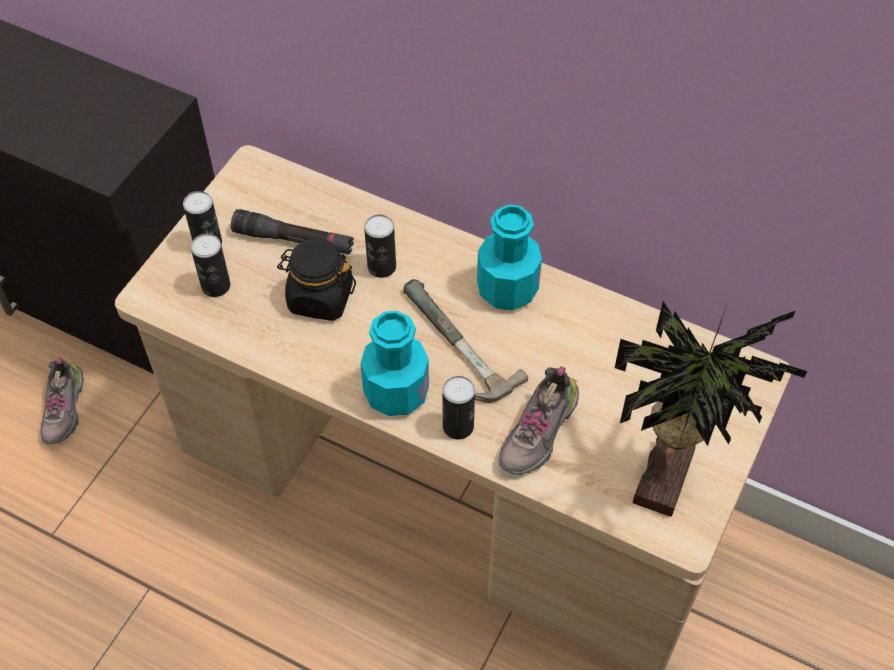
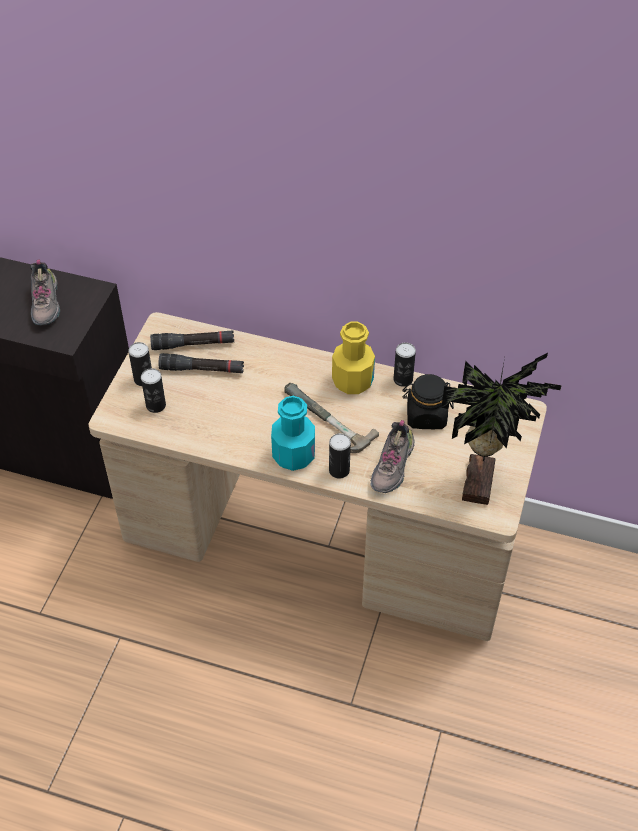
camera: 10 degrees left, 5 degrees down
shoe [40,358,84,444] -> shoe moved to [30,259,60,325]
black jar [277,238,356,321] -> black jar moved to [402,374,454,429]
can [364,214,396,278] -> can moved to [394,342,416,387]
turquoise bottle [477,204,542,310] -> yellow bottle [332,322,375,394]
none -> black flashlight [150,330,234,350]

